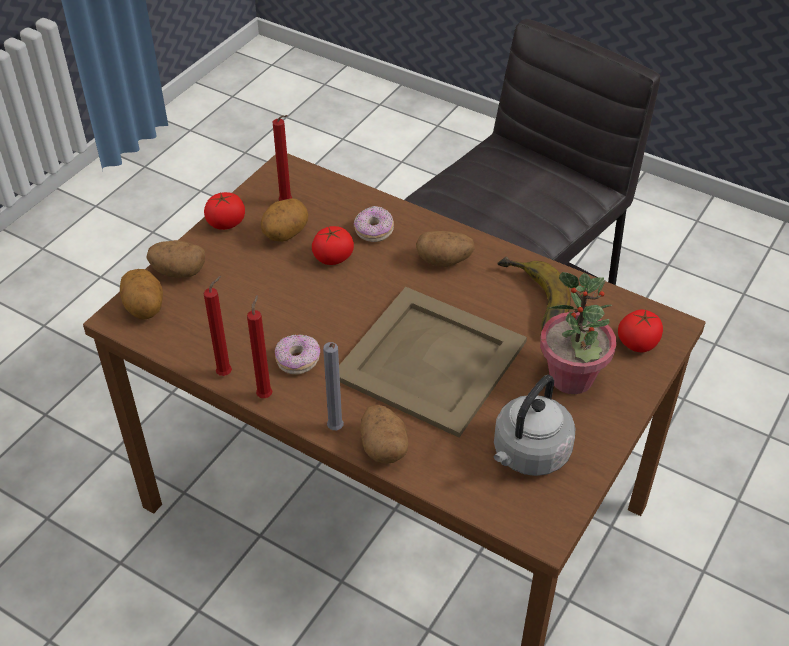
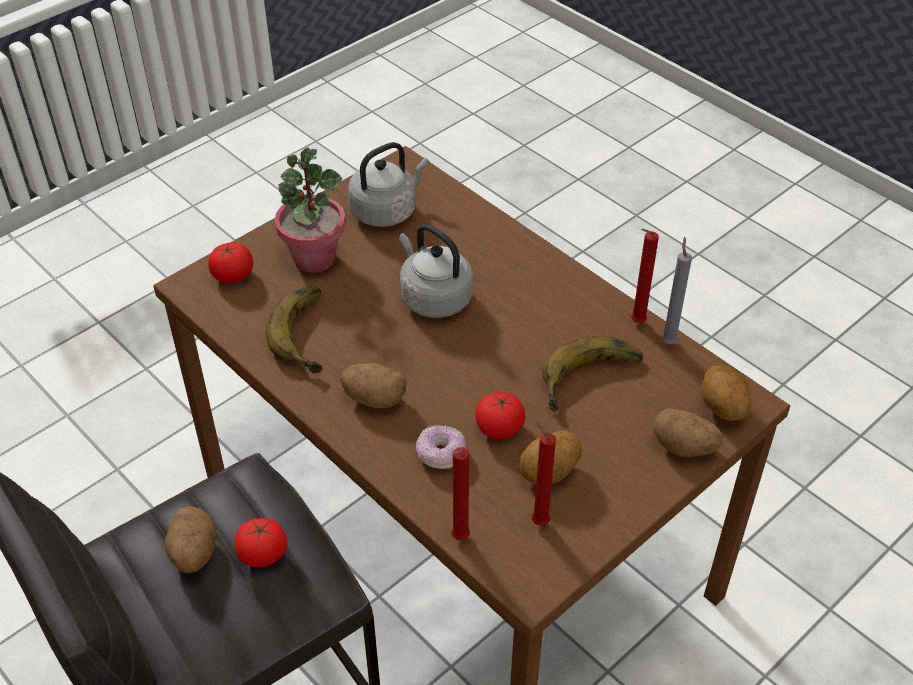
camera: 165 degrees left, 0 degrees up
tomato [204,192,245,230] -> tomato moved to [235,518,288,568]
red candle [247,295,272,398] -> red candle moved to [451,447,470,540]
donut [275,334,320,375] -> none
grey candle [323,342,344,430] -> grey candle moved to [662,236,692,344]
beige tray [339,287,527,438] -> grey kettle [399,224,473,318]
potato [360,405,408,464] -> potato moved to [165,506,216,573]
none -> banana [542,336,643,411]

